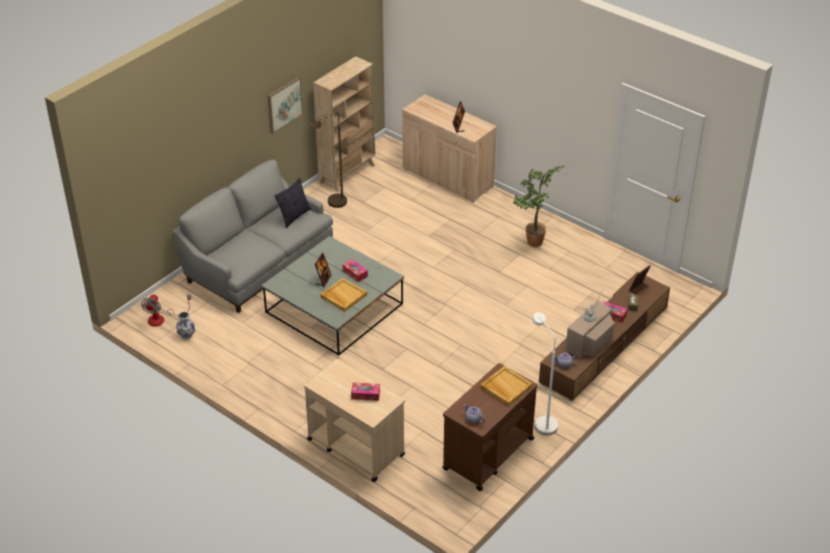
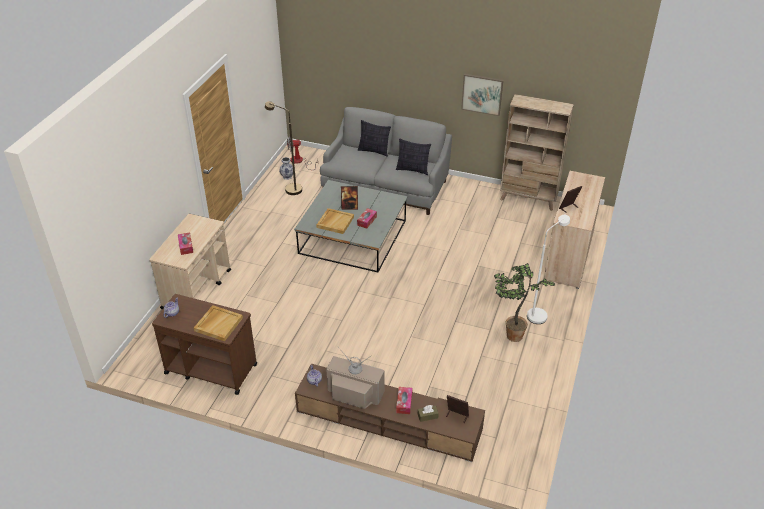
camera: 70 degrees right, 0 degrees up
brown floor lamp [310,113,347,208] -> brown floor lamp moved to [265,101,302,195]
white floor lamp [532,312,558,435] -> white floor lamp moved to [527,215,570,324]
none -> pillow [358,120,391,157]

